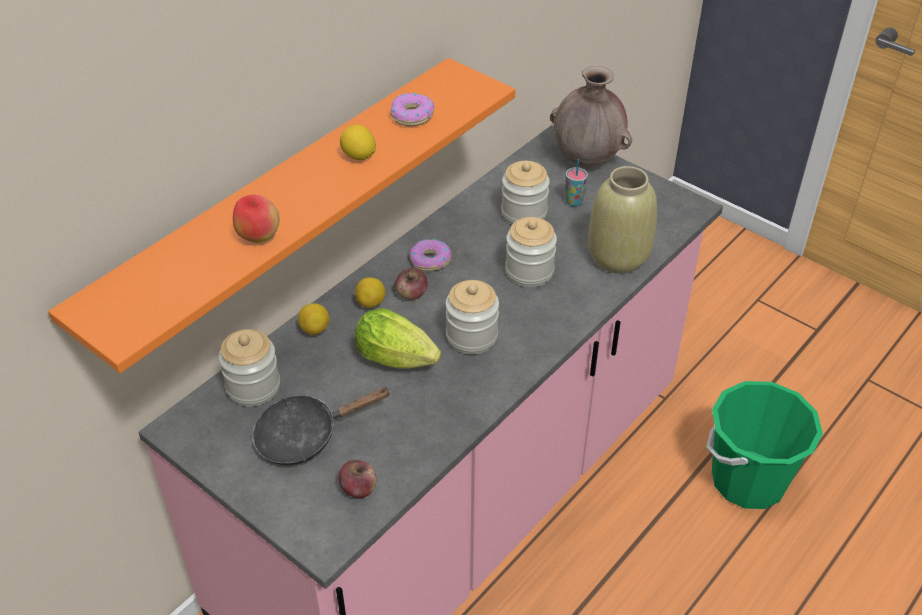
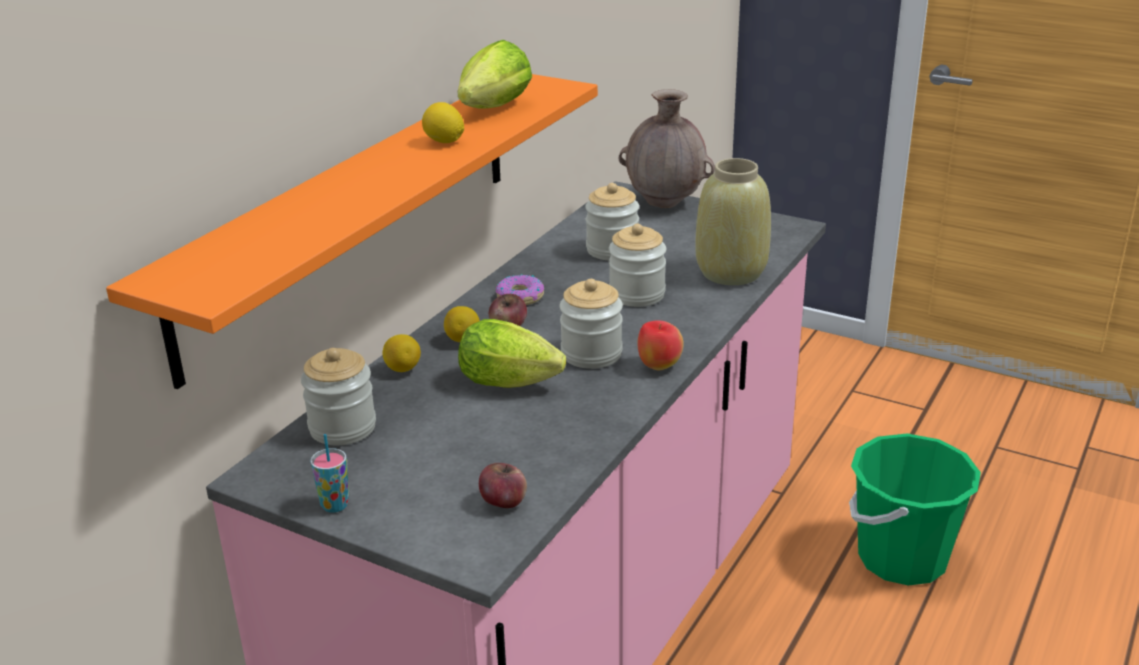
camera: 10 degrees left, 15 degrees down
apple [233,195,280,243] -> apple moved to [638,320,684,371]
black frying pan [252,387,391,465] -> none
donut [390,93,435,126] -> lettuce [458,40,532,109]
cup [565,159,588,207] -> cup moved to [310,434,349,513]

